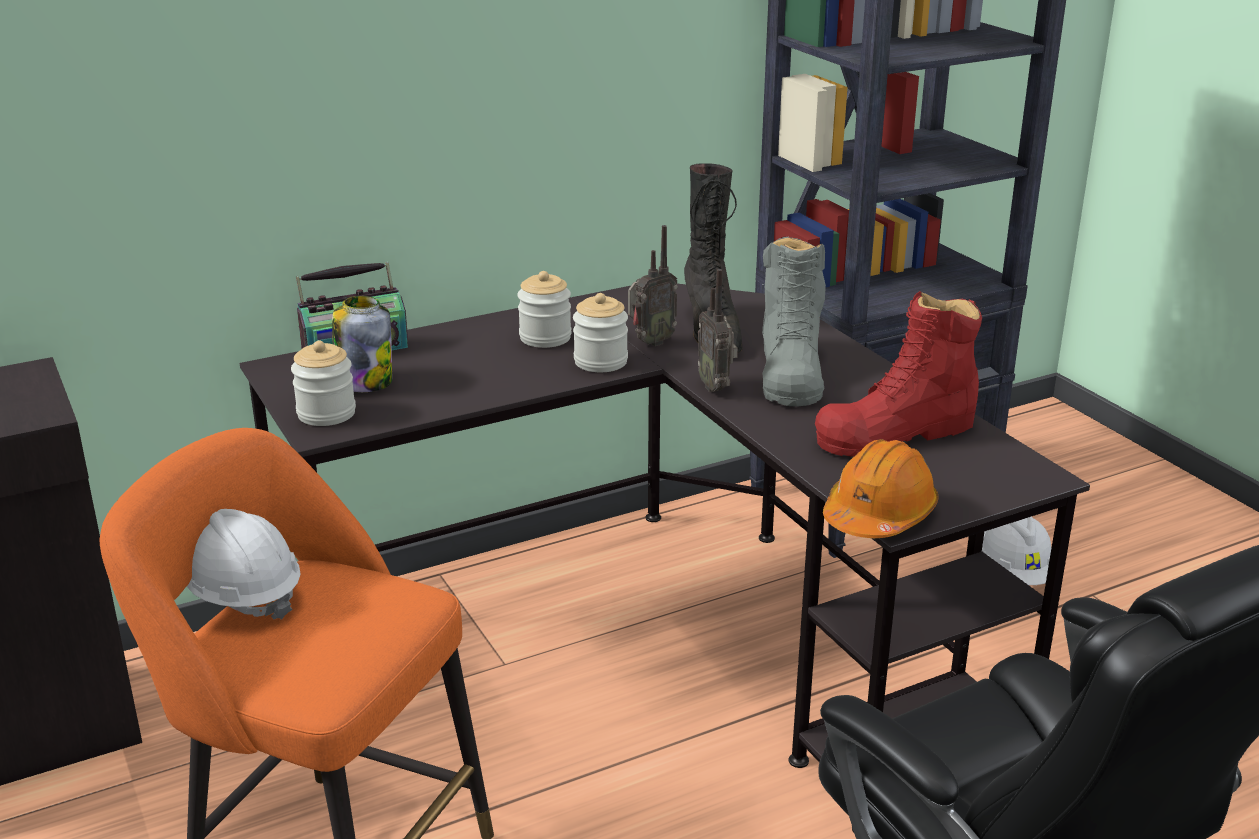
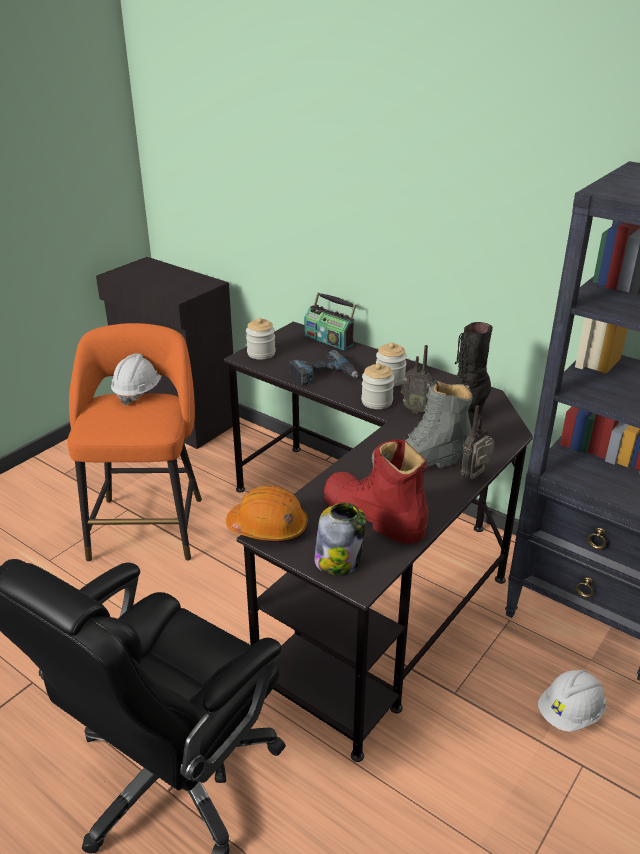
camera: 65 degrees right, 5 degrees up
jar [332,296,392,392] -> jar moved to [314,503,366,575]
radio [698,269,738,392] -> radio moved to [461,405,495,480]
none -> power drill [289,350,358,385]

